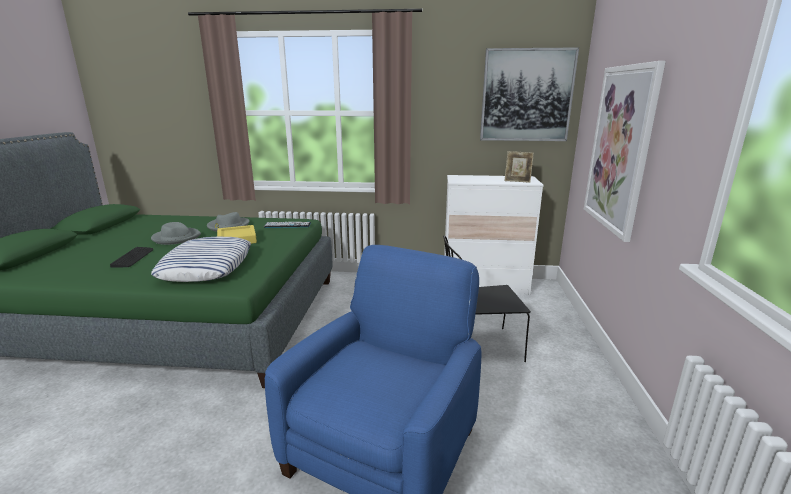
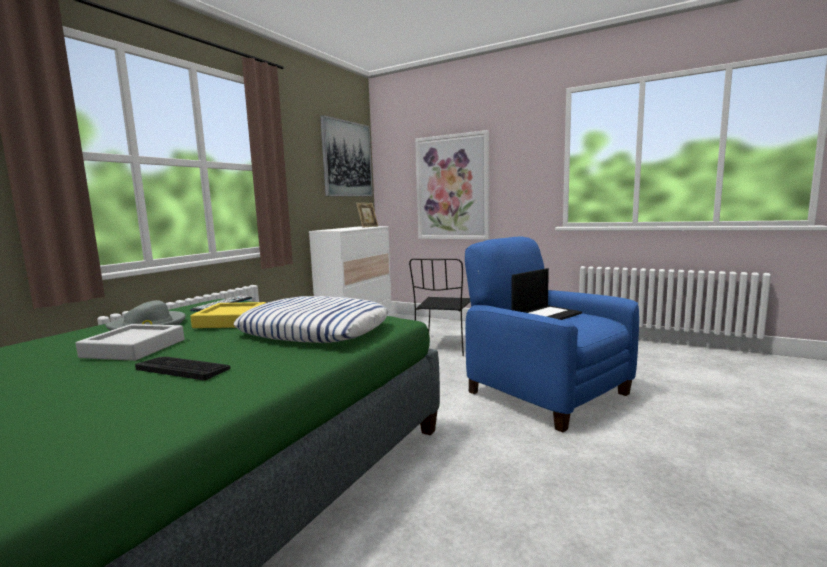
camera: 65 degrees left, 10 degrees down
grey hat [151,222,201,245] -> grey tray [76,324,184,361]
none -> laptop [511,268,582,320]

